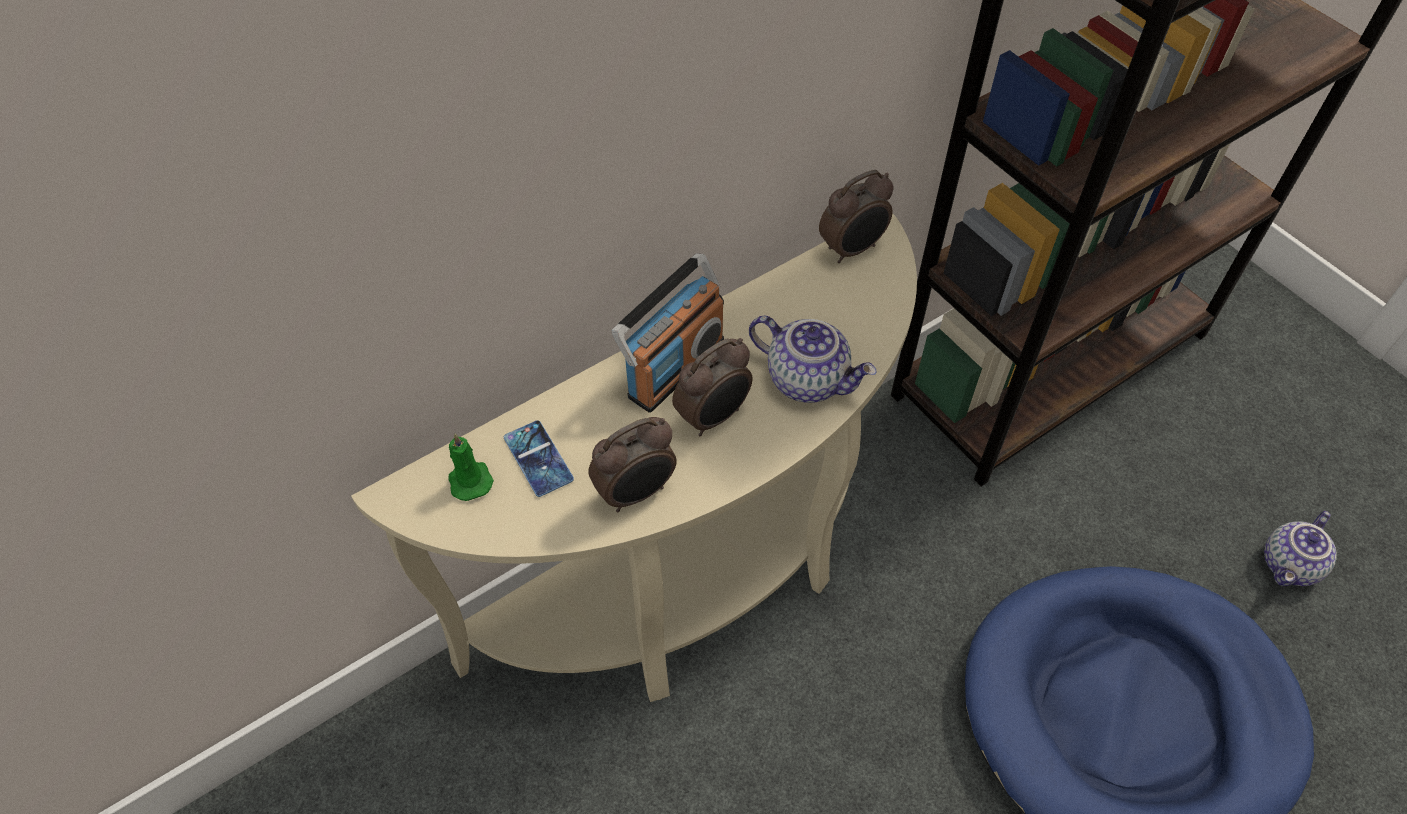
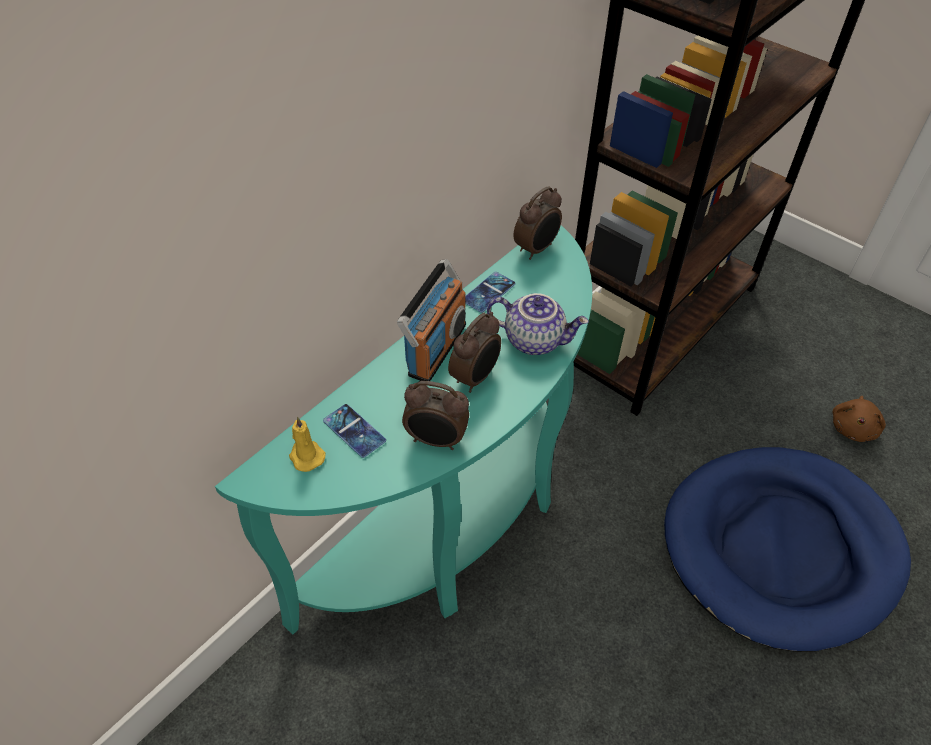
camera: 15 degrees left, 5 degrees down
beige console table [351,213,917,702] -> turquoise console table [215,225,592,635]
green candle [448,434,494,501] -> yellow candle [289,417,325,472]
alarm clock [588,417,677,512] -> alarm clock turned 60 degrees clockwise [402,381,469,450]
teapot [1264,511,1337,586] -> brown plush toy [832,396,886,442]
none -> phone [465,272,515,313]

